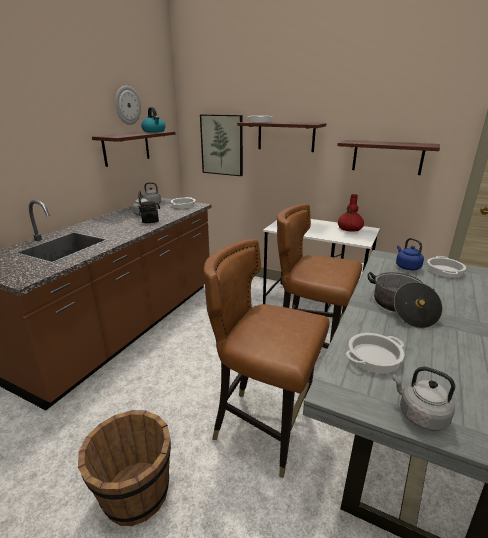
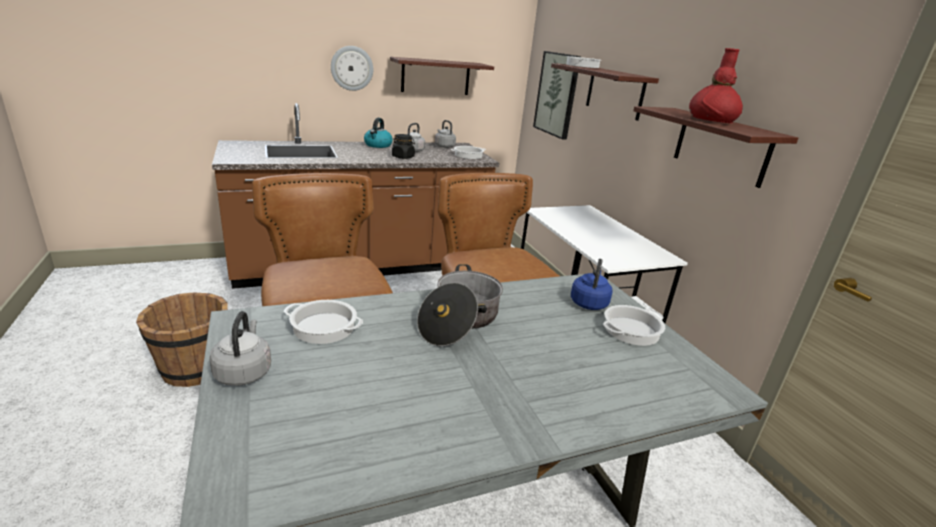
camera: 40 degrees right, 0 degrees up
wall clock [115,86,141,125] -> wall clock moved to [331,46,373,91]
kettle [141,107,166,132] -> kettle moved to [364,118,393,148]
red vase [338,194,364,232] -> red vase moved to [689,48,743,123]

